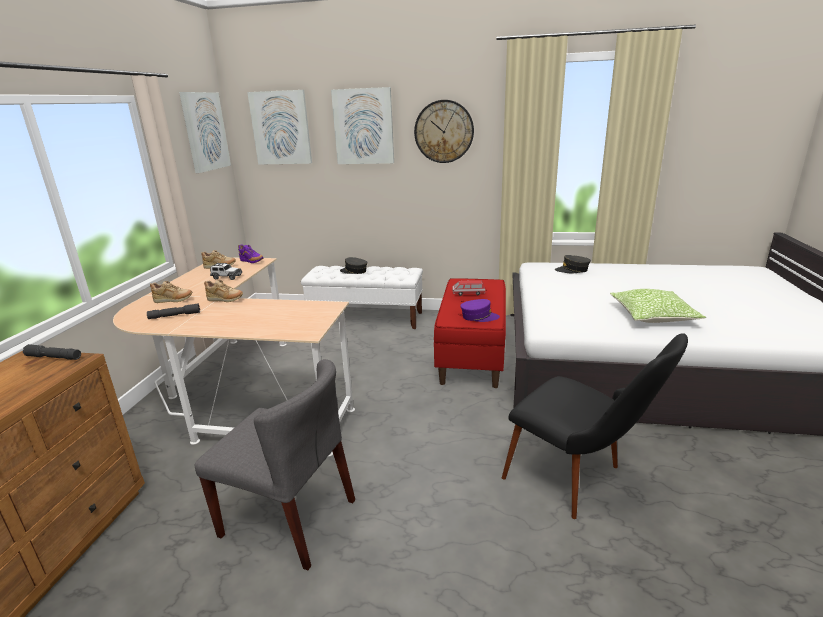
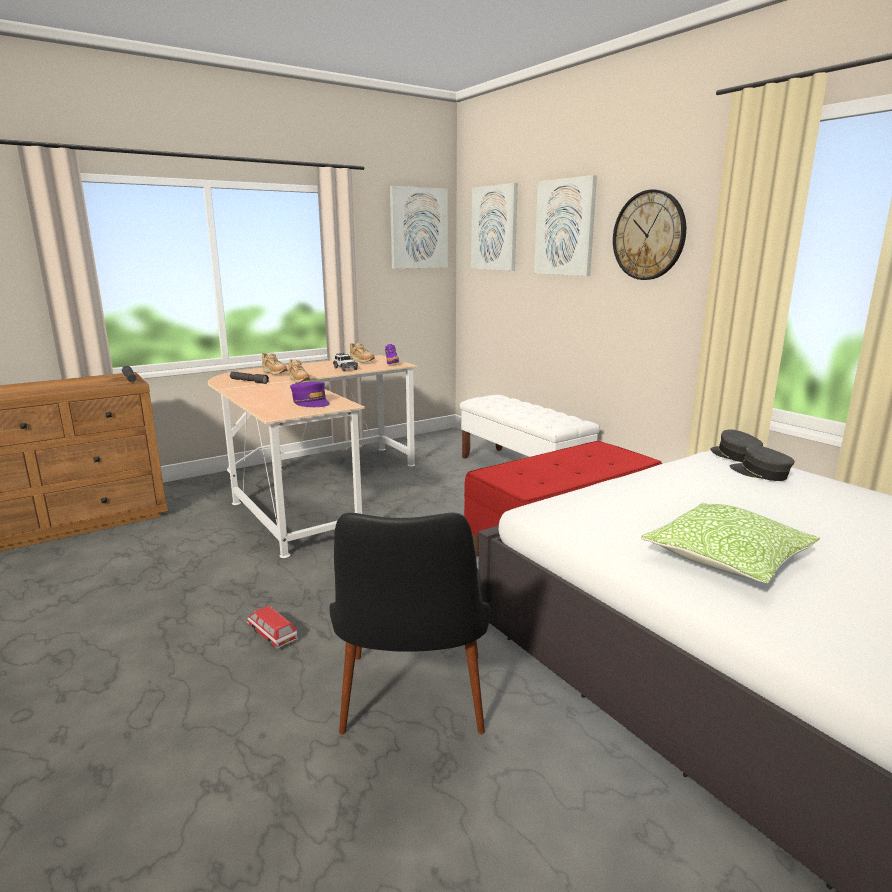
camera: 45 degrees right, 5 degrees down
grey chair [195,359,355,570] -> none
grey cap [340,257,367,274] -> grey cap moved to [710,429,763,462]
toy car [452,280,485,296] -> toy car moved to [247,606,298,649]
purple cap [460,299,500,322] -> purple cap moved to [290,382,330,407]

